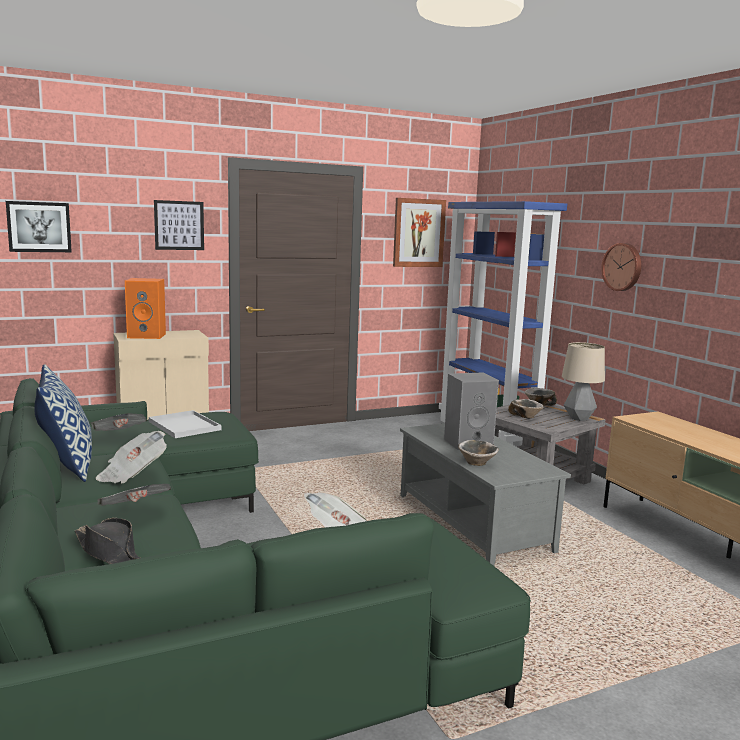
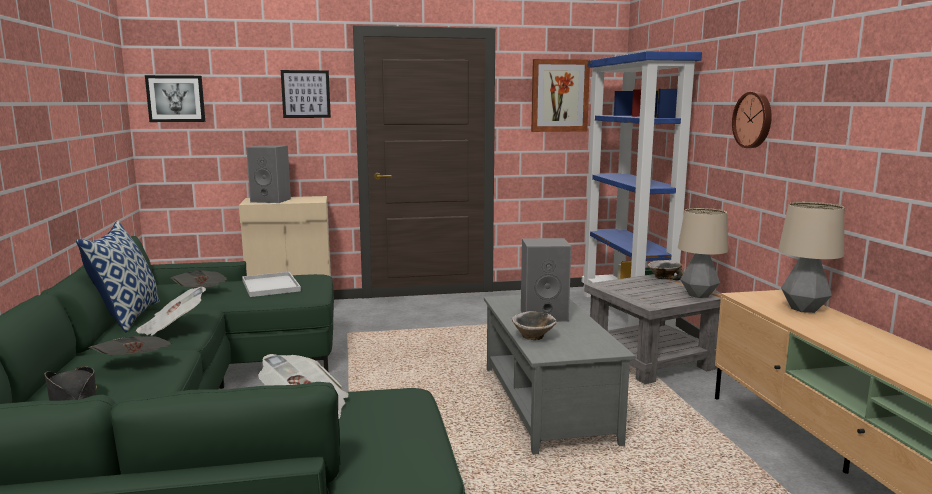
camera: 15 degrees right, 0 degrees up
orange speaker [125,278,166,339] -> grey speaker [246,145,291,203]
bowl [508,399,544,418] -> none
none -> table lamp [778,202,844,313]

